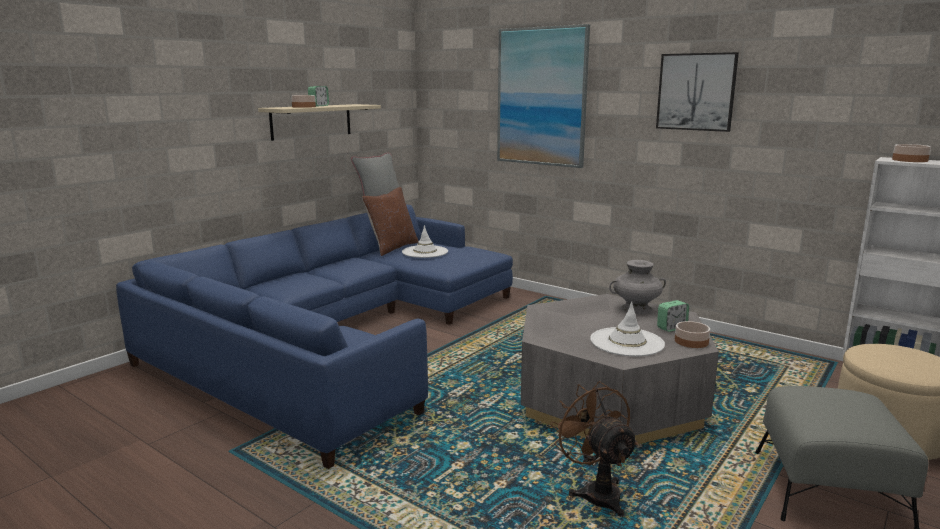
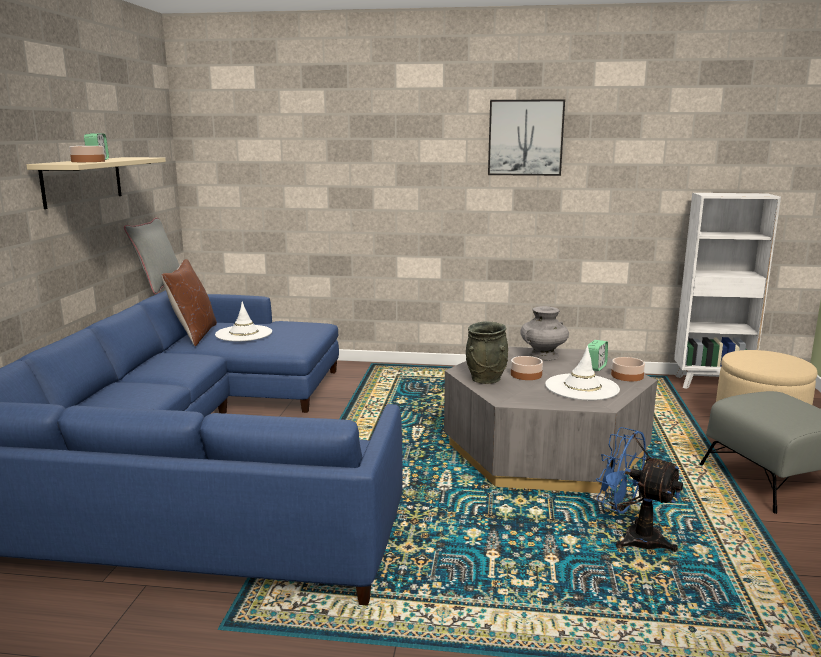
camera: 30 degrees left, 0 degrees up
picture [497,24,590,168] -> none
brown fan [550,381,639,517] -> blue fan [596,427,683,552]
bowl [892,144,931,162] -> bowl moved to [511,356,543,380]
none -> grey vase [466,322,508,384]

